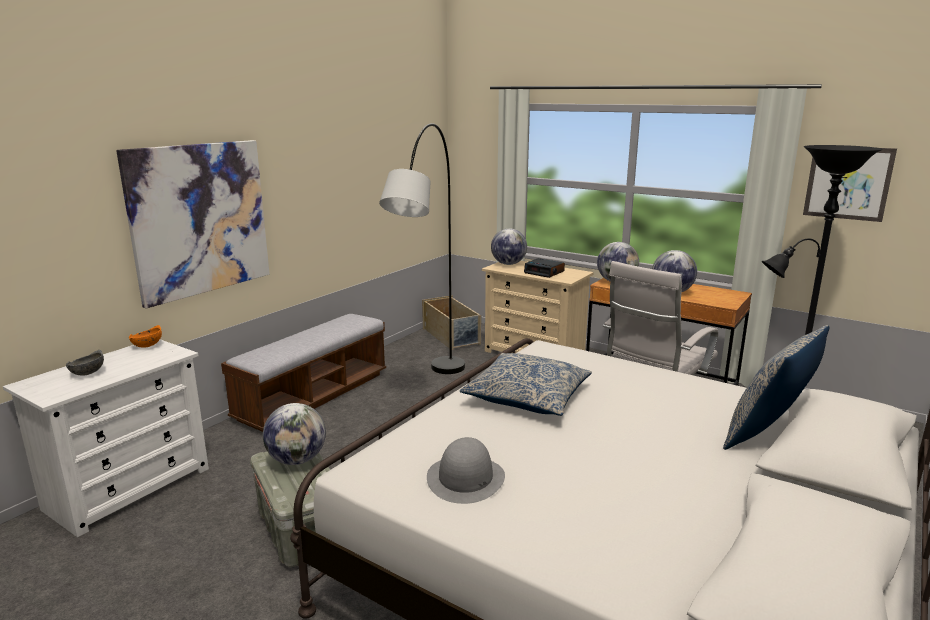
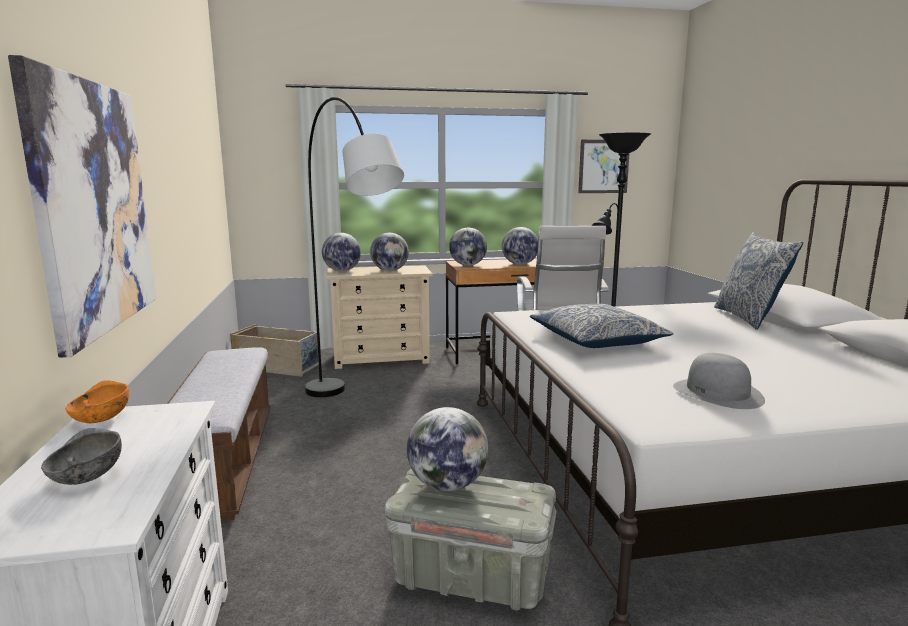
camera: 45 degrees left, 5 degrees down
alarm clock [524,258,565,278] -> globe [370,233,409,271]

